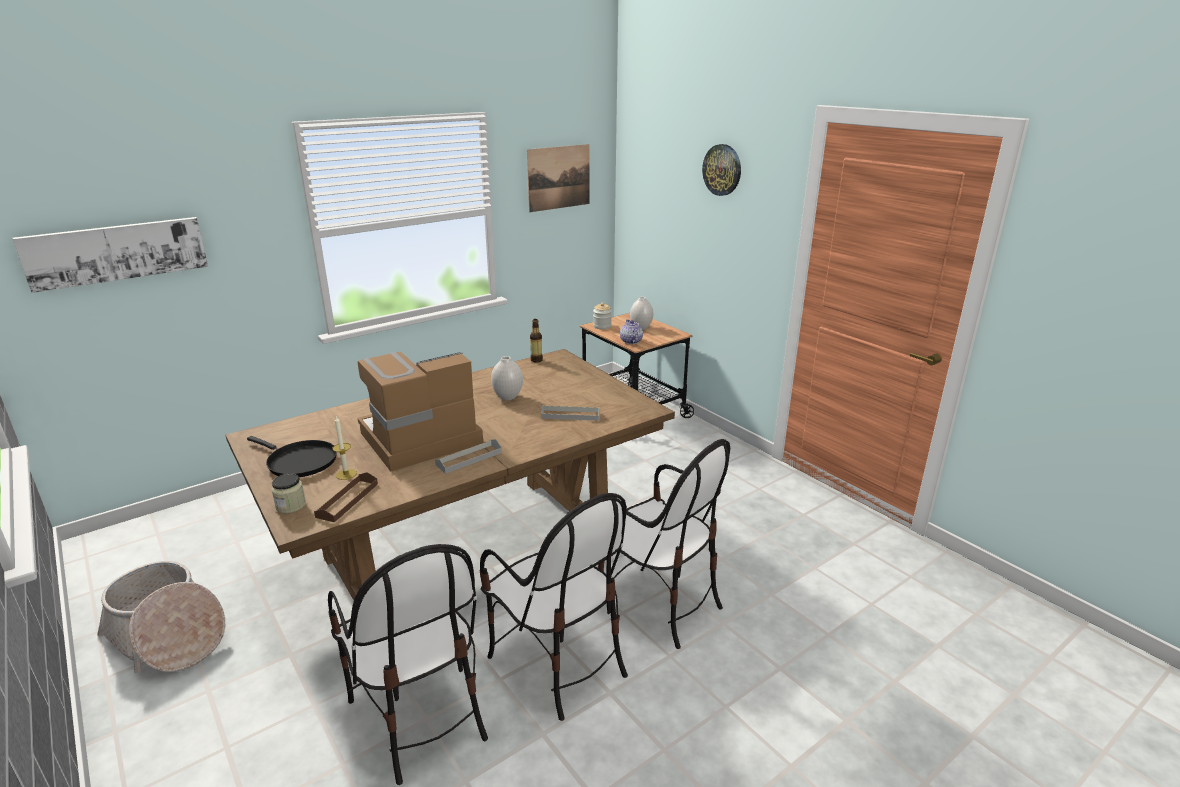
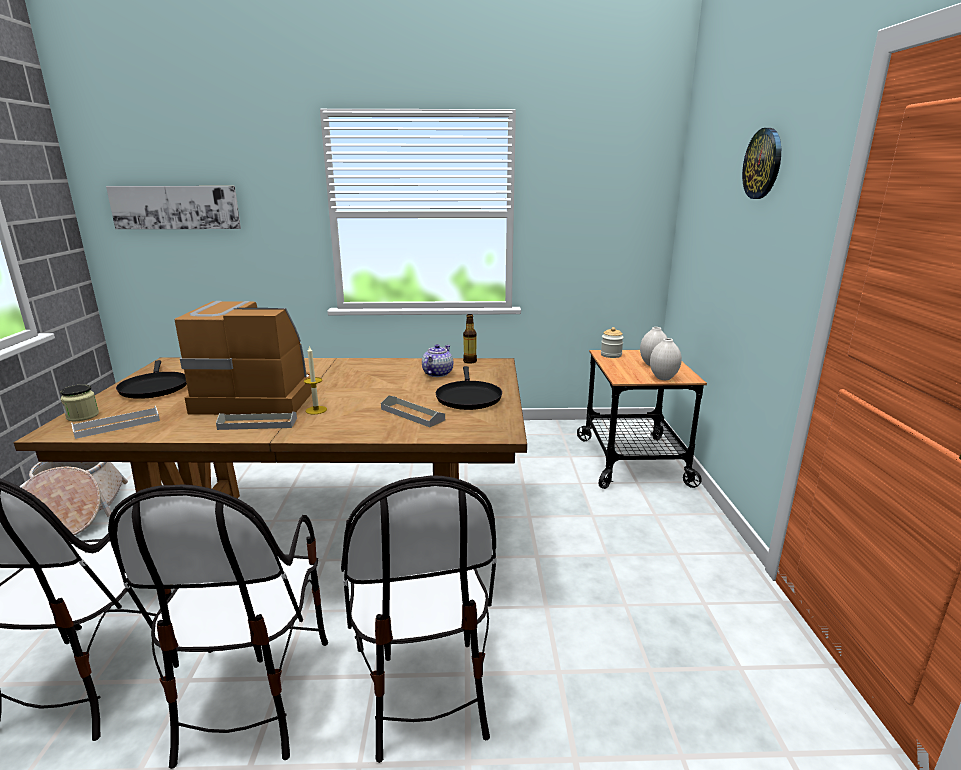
camera: 35 degrees right, 5 degrees down
brown tray [314,472,378,522] -> white tray [71,406,160,439]
candle [332,416,357,480] -> candle moved to [304,345,327,415]
white vase [491,356,523,400] -> white vase moved to [650,338,682,380]
picture [527,144,590,212] -> none
teapot [620,319,643,344] -> teapot moved to [422,344,453,377]
none -> black frying pan [436,366,502,410]

